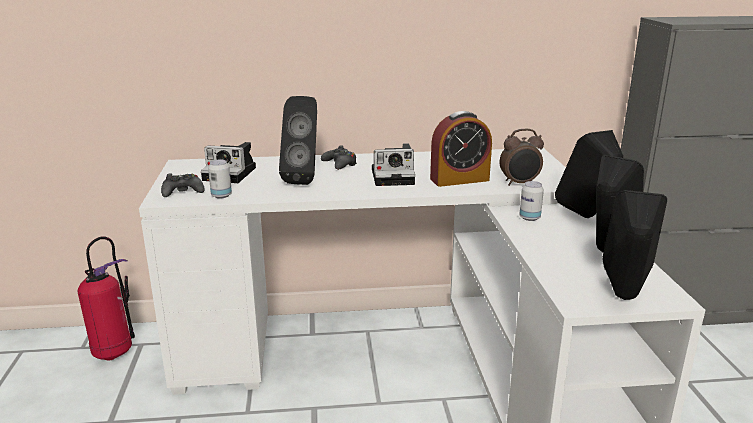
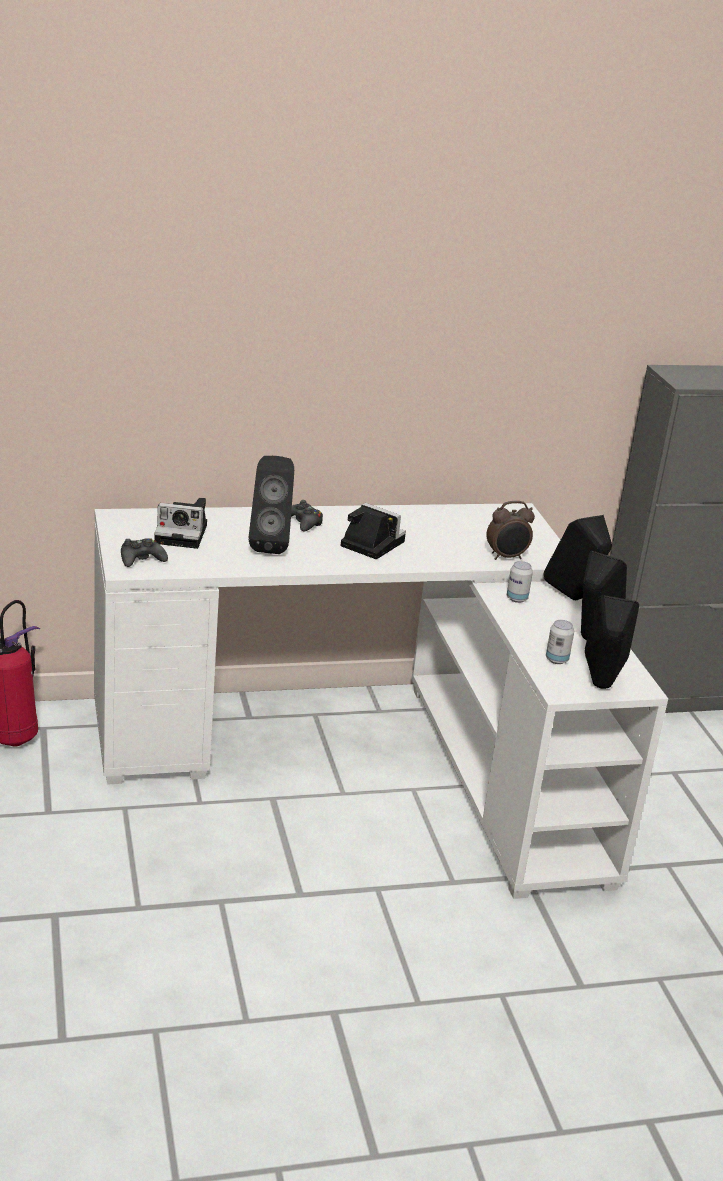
camera: 10 degrees left, 5 degrees up
can [208,160,232,199] -> can moved to [546,620,574,664]
camera [372,143,415,186] -> camera turned 135 degrees counterclockwise [340,503,406,559]
alarm clock [430,111,492,187] -> none

